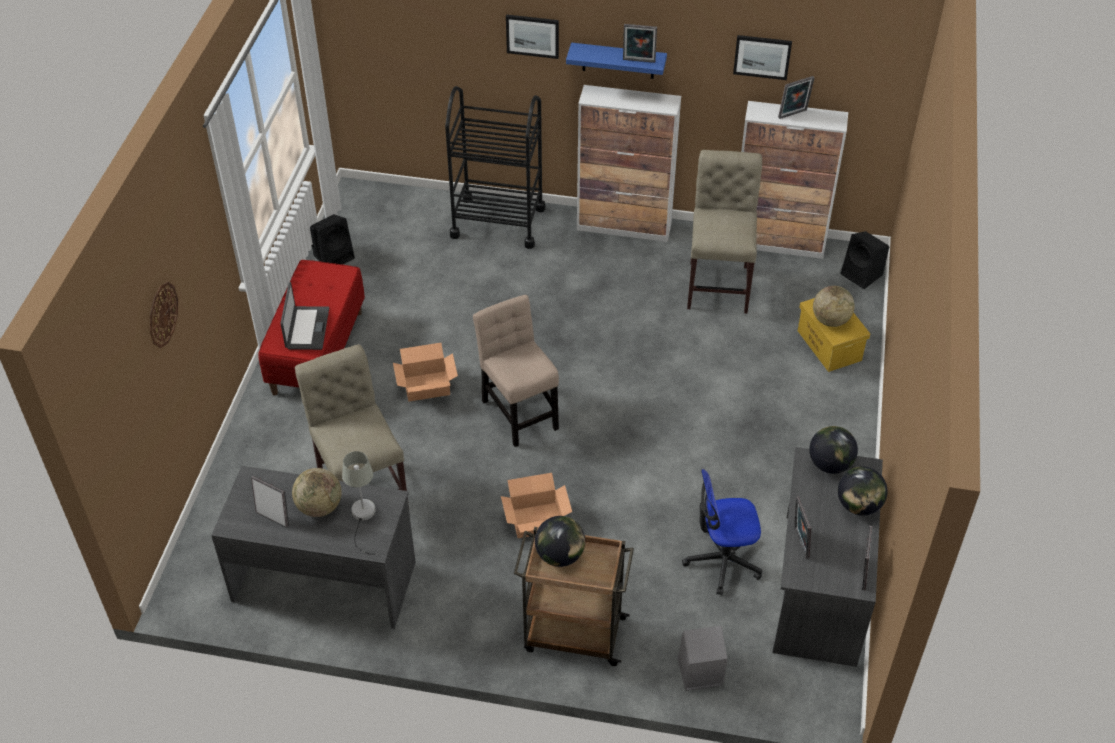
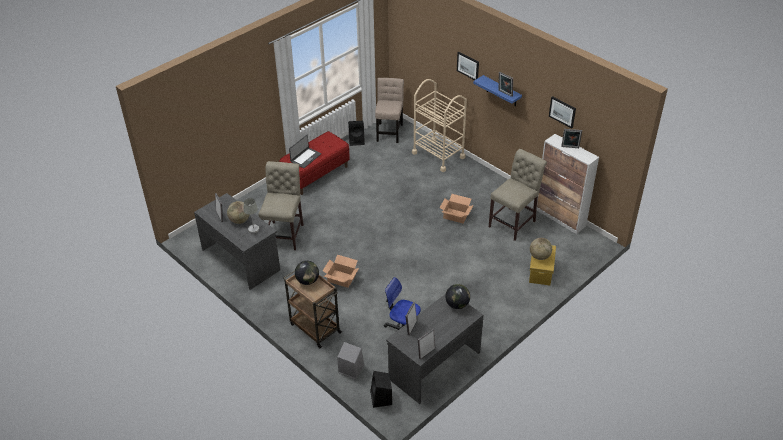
camera: 35 degrees right, 5 degrees down
wall clock [150,282,178,348] -> none
cardboard box [393,343,458,402] -> cardboard box moved to [440,194,473,223]
black cart [445,86,545,249] -> beige cart [412,79,467,172]
beige chair [473,295,559,447] -> beige chair moved to [375,78,404,143]
cabinet [577,85,681,242] -> none
globe [838,467,888,515] -> none
black speaker [840,231,889,289] -> black speaker moved to [370,371,392,408]

